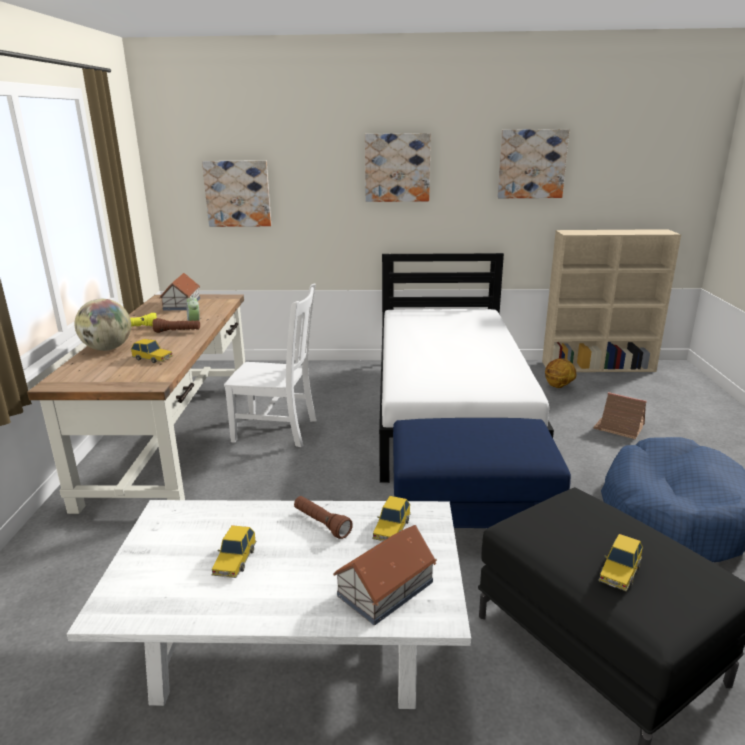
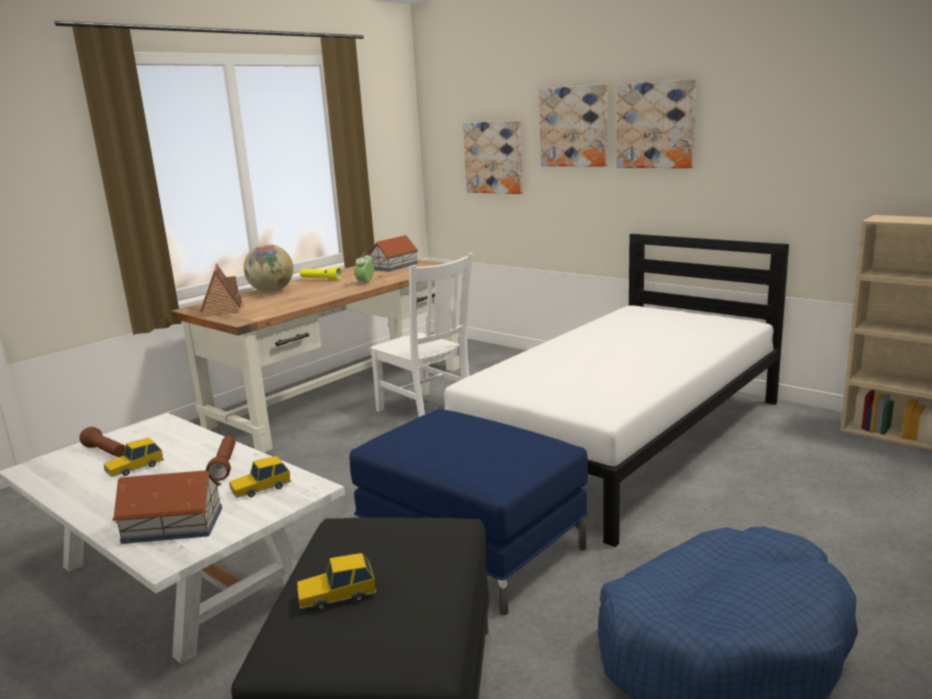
camera: 40 degrees right, 5 degrees down
toy car [131,339,173,363] -> none
brown flashlight [152,318,200,333] -> brown flashlight moved to [79,427,125,457]
picture [497,129,569,198] -> picture moved to [539,84,607,166]
basketball [545,358,576,388] -> none
toy house [593,392,647,439] -> toy house moved to [200,263,244,316]

